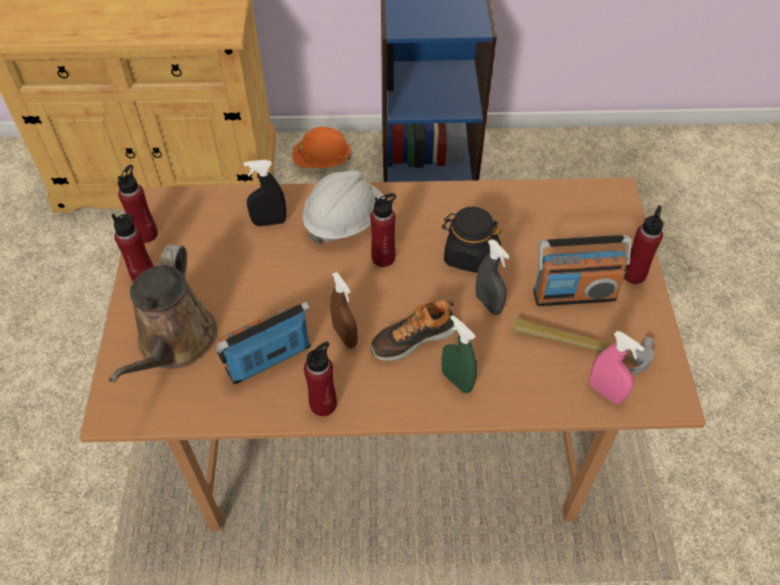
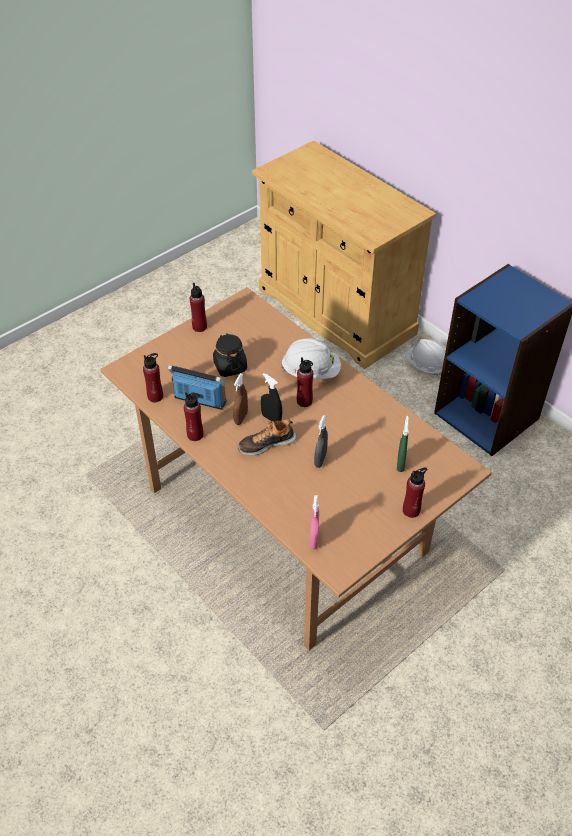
camera: 50 degrees right, 5 degrees down
brown watering can [109,244,217,382] -> none
red bottle [118,165,158,243] -> red bottle moved to [143,353,163,402]
black spray bottle [244,160,286,226] -> black spray bottle moved to [261,373,282,422]
orange hard hat [292,127,352,168] -> white hard hat [405,339,445,376]
shoe [370,299,457,361] -> shoe turned 45 degrees counterclockwise [238,419,297,455]
black jar [441,207,501,273] -> black jar moved to [213,334,247,377]
green spray bottle [441,315,477,393] -> green spray bottle moved to [397,416,409,472]
hammer [513,318,655,375] -> none
radio [533,235,632,306] -> none

